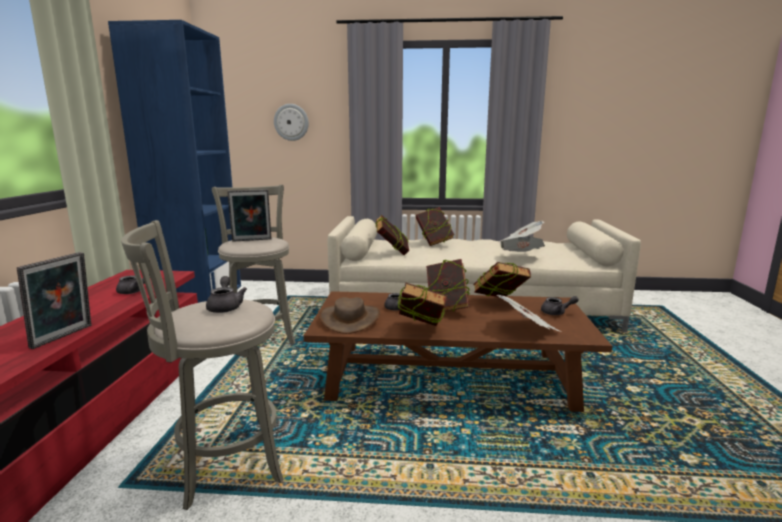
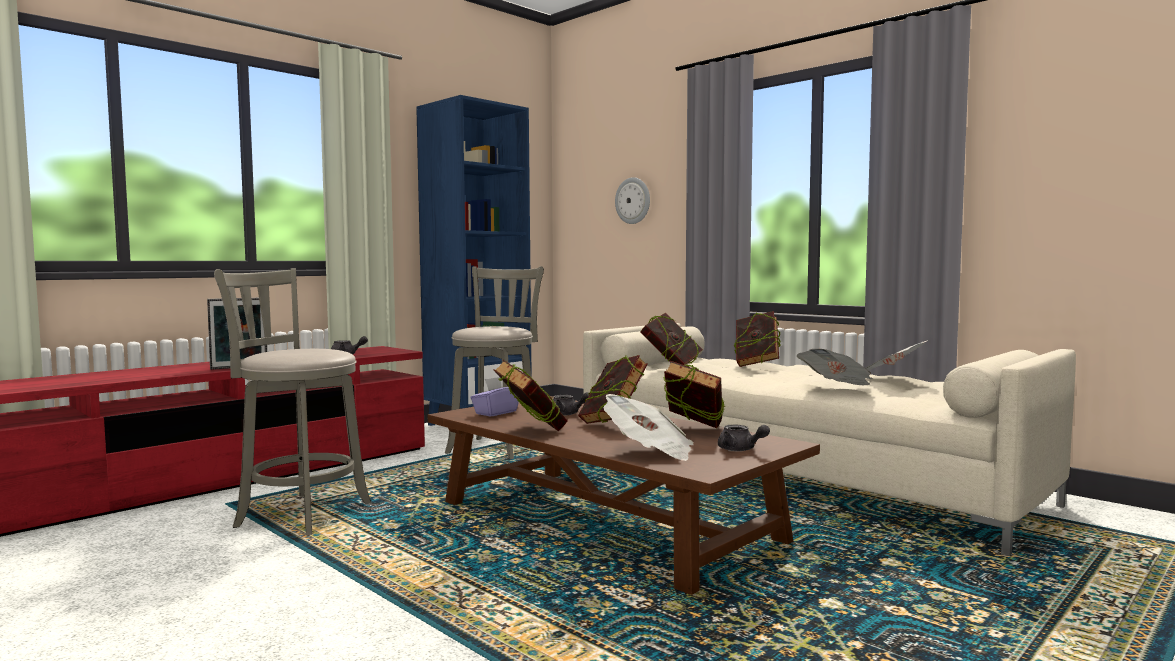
camera: 40 degrees right, 10 degrees down
grey teapot [206,276,247,313] -> none
picture frame [227,189,272,242] -> none
brown hat [319,297,380,334] -> purple tissue box [471,377,519,416]

